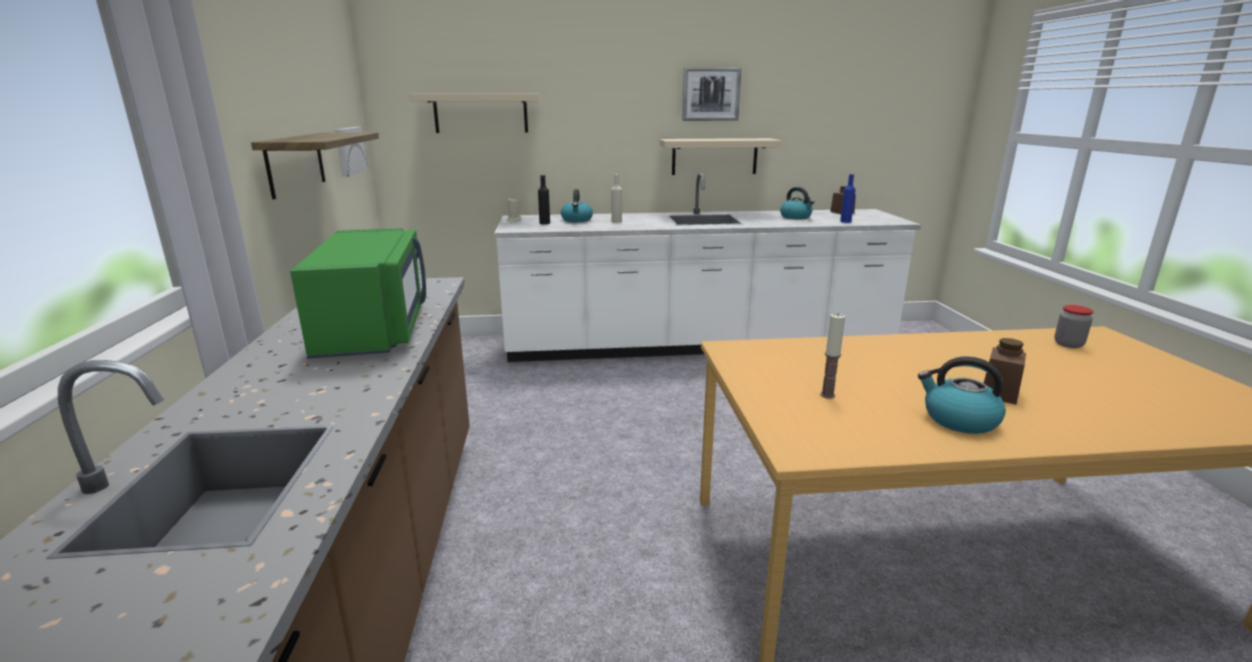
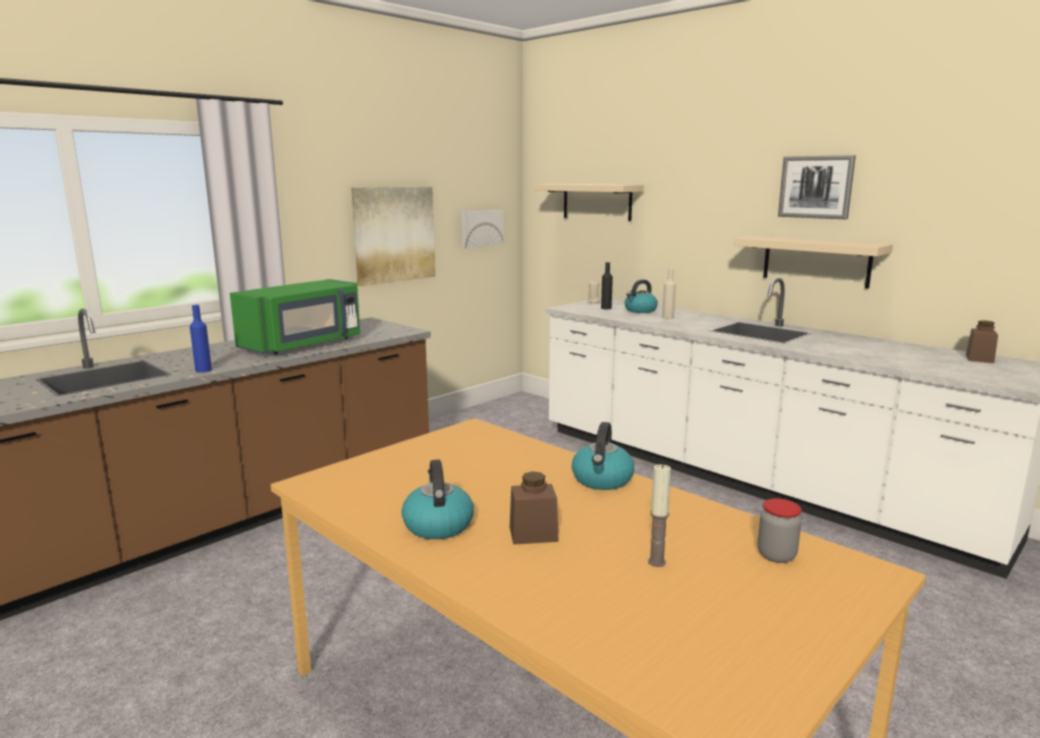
camera: 50 degrees right, 5 degrees down
shelf [251,132,379,199] -> picture [351,187,435,286]
kettle [780,187,814,219] -> kettle moved to [572,422,634,490]
candle [820,313,845,399] -> candle moved to [648,464,671,567]
blue bottle [840,174,856,223] -> blue bottle moved to [190,305,212,373]

